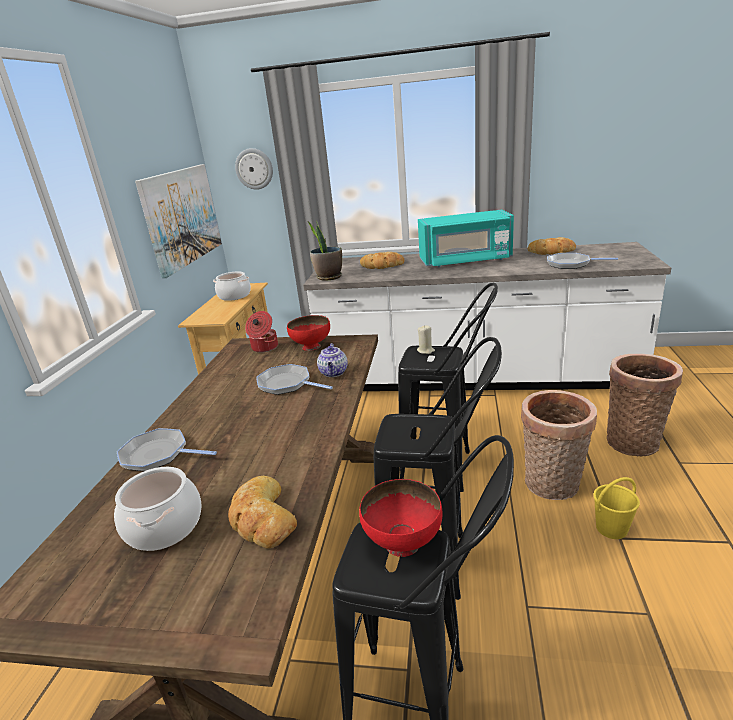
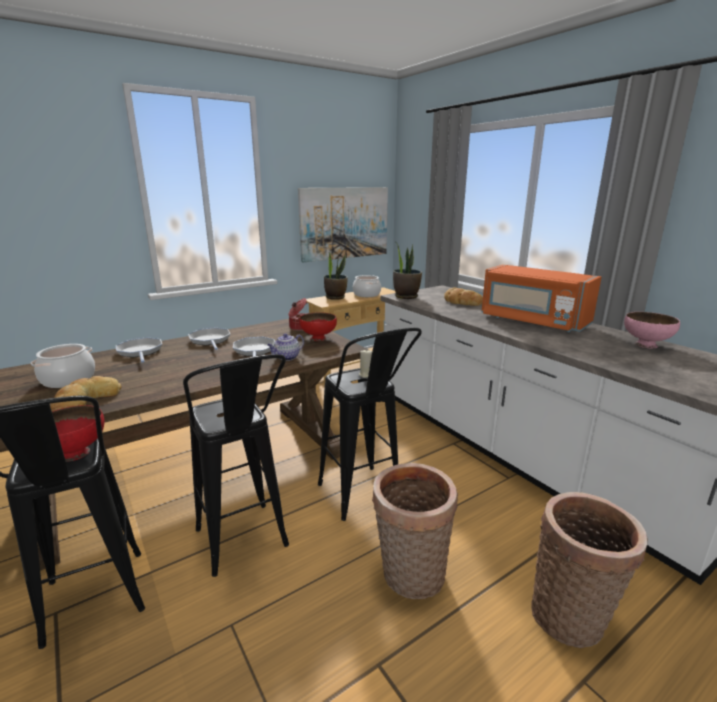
camera: 45 degrees right, 5 degrees down
wall clock [235,148,273,190] -> none
turquoise microwave [418,210,514,267] -> orange microwave [481,265,601,332]
bread [528,237,576,255] -> pink bowl [624,312,680,348]
frying pan [547,253,618,269] -> frying pan moved to [188,328,230,350]
yellow bucket [593,477,640,539] -> none
none -> potted plant [324,253,348,300]

